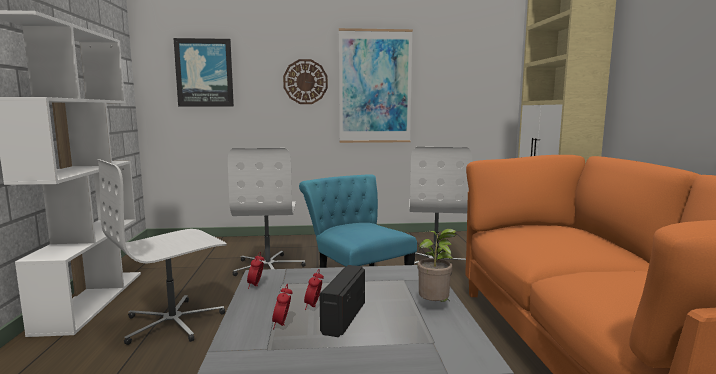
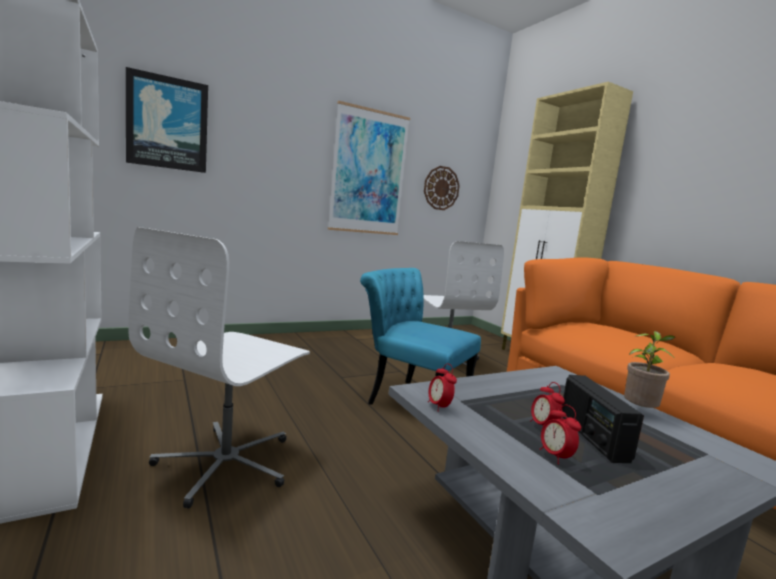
camera: 25 degrees left, 0 degrees up
white office chair [228,148,306,276] -> none
wall clock [283,59,328,104] -> wall clock moved to [424,166,460,210]

